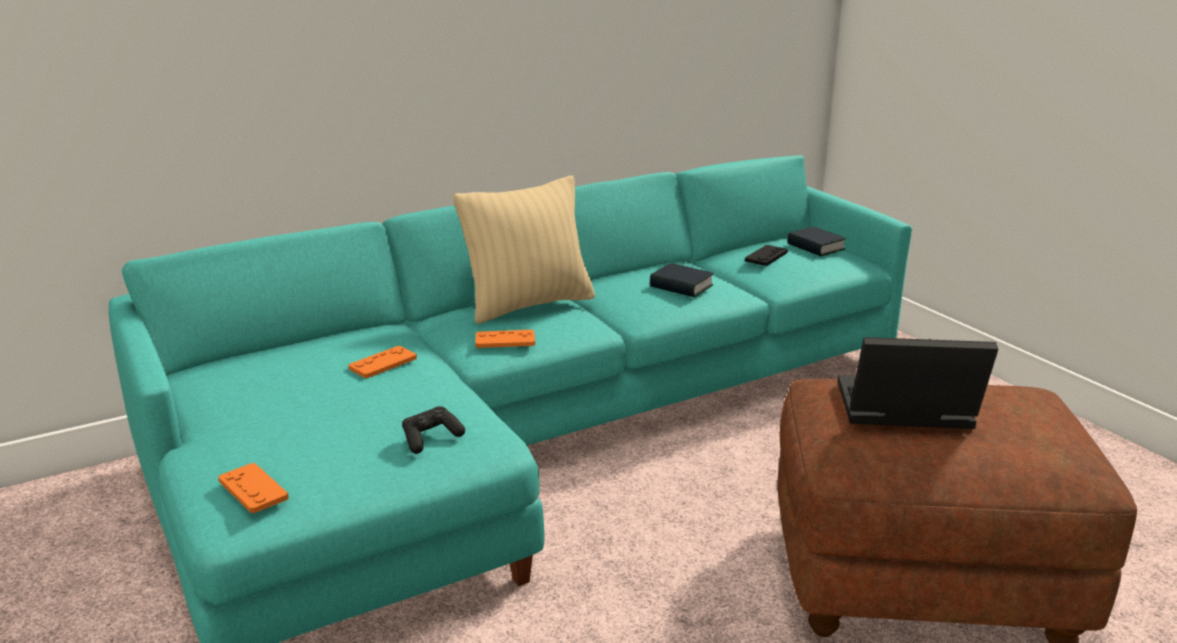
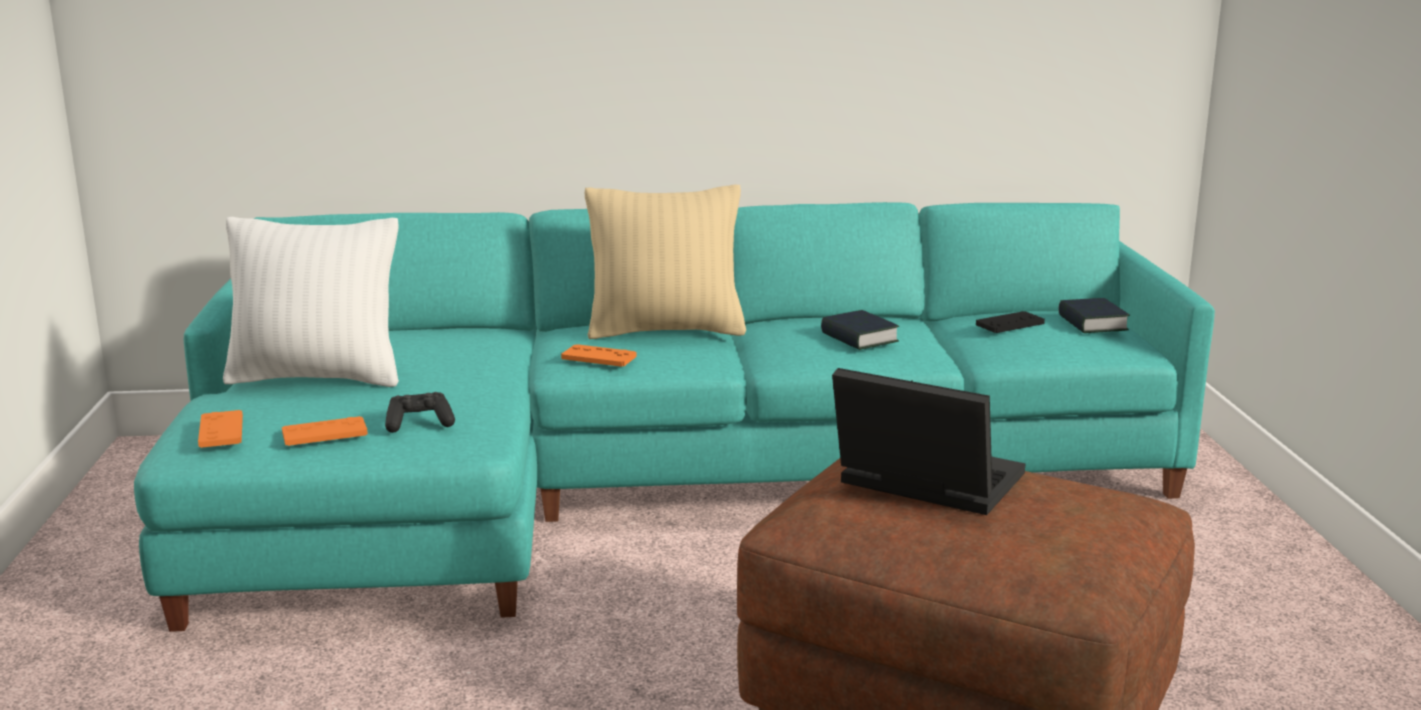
camera: 25 degrees right, 5 degrees down
orange game controller [348,346,417,378] -> orange game controller moved to [282,416,368,446]
none -> white pillow [223,217,399,387]

